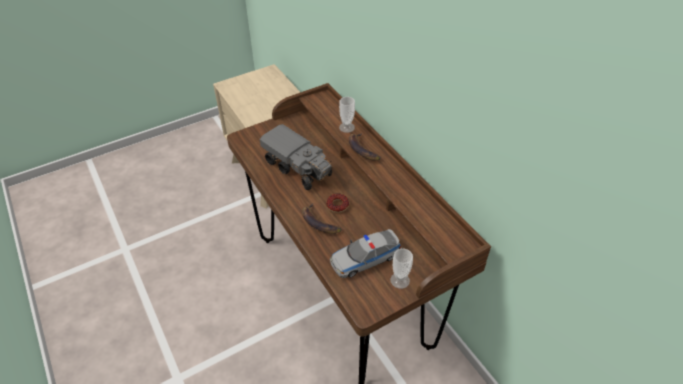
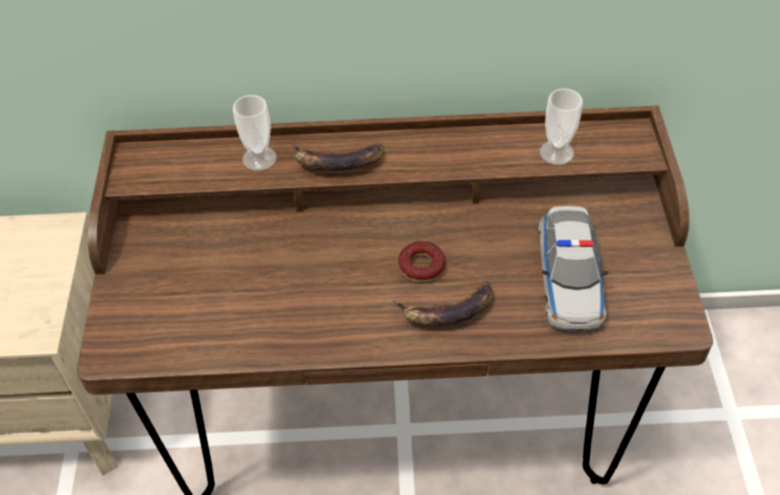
camera: 60 degrees left, 5 degrees up
toy truck [260,124,333,190] -> none
cup [390,249,413,289] -> cup moved to [540,88,583,165]

